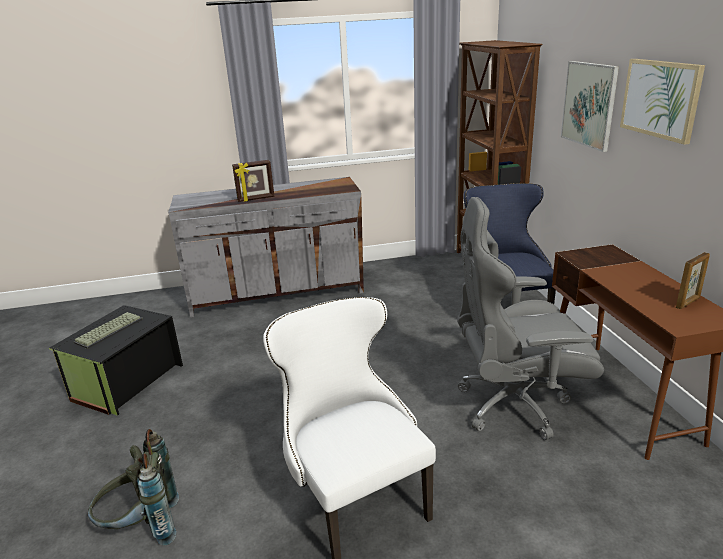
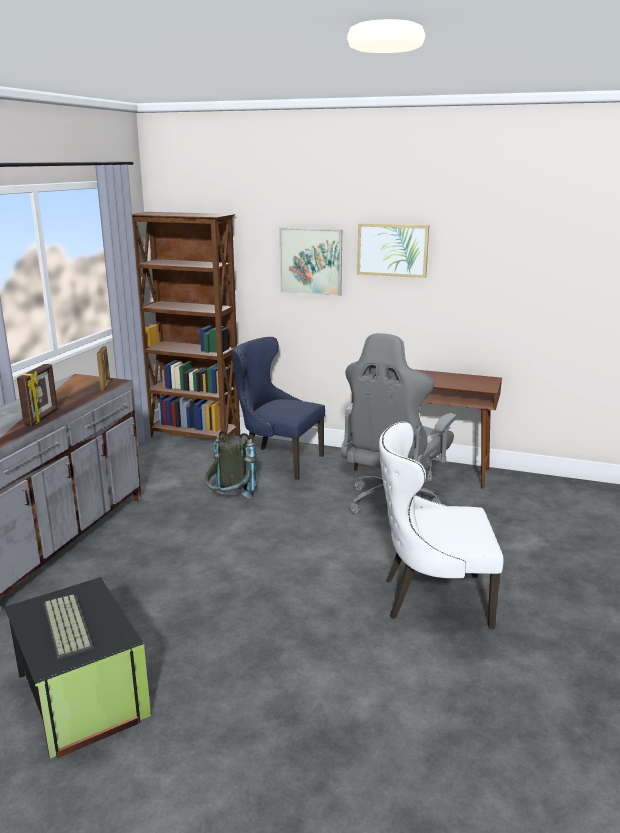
camera: 60 degrees left, 5 degrees down
grey backpack [88,429,179,546] -> grey backpack moved to [205,431,257,498]
picture frame [676,252,710,309] -> picture frame moved to [97,346,110,390]

